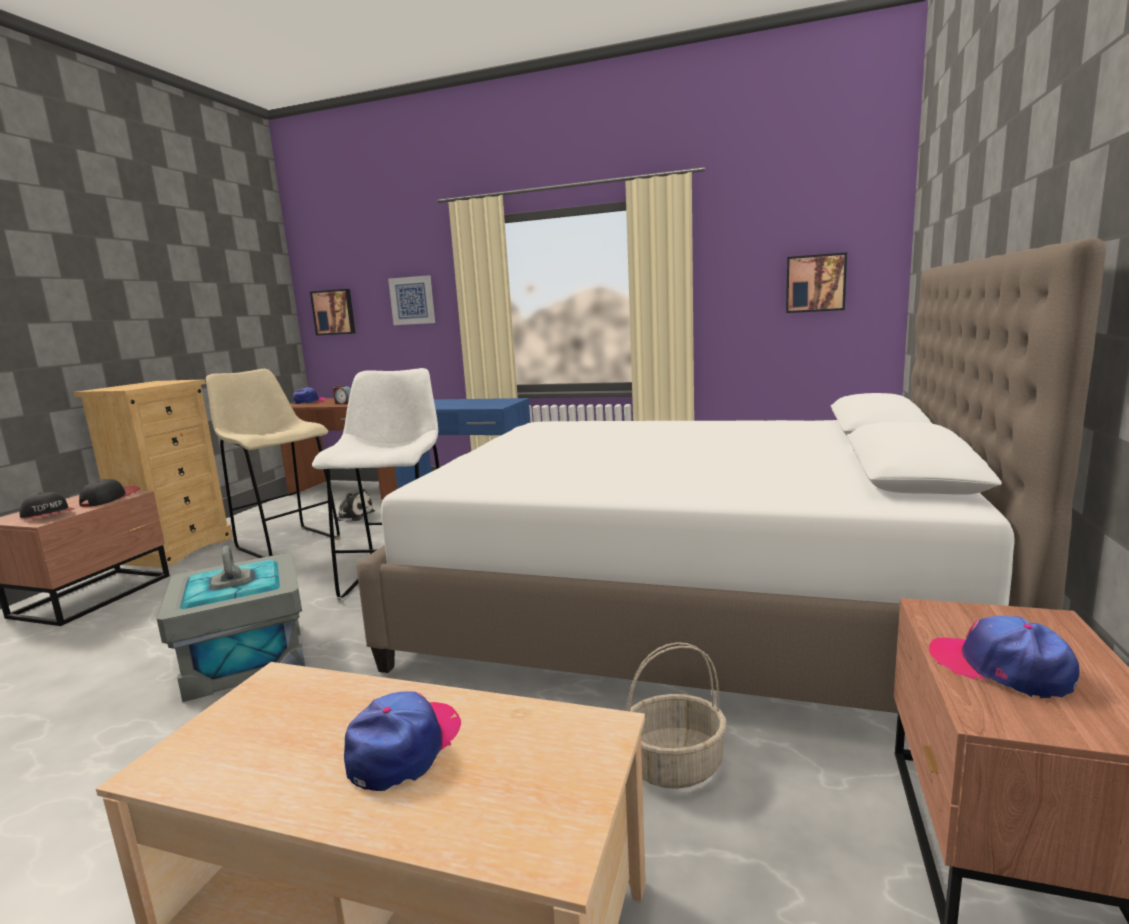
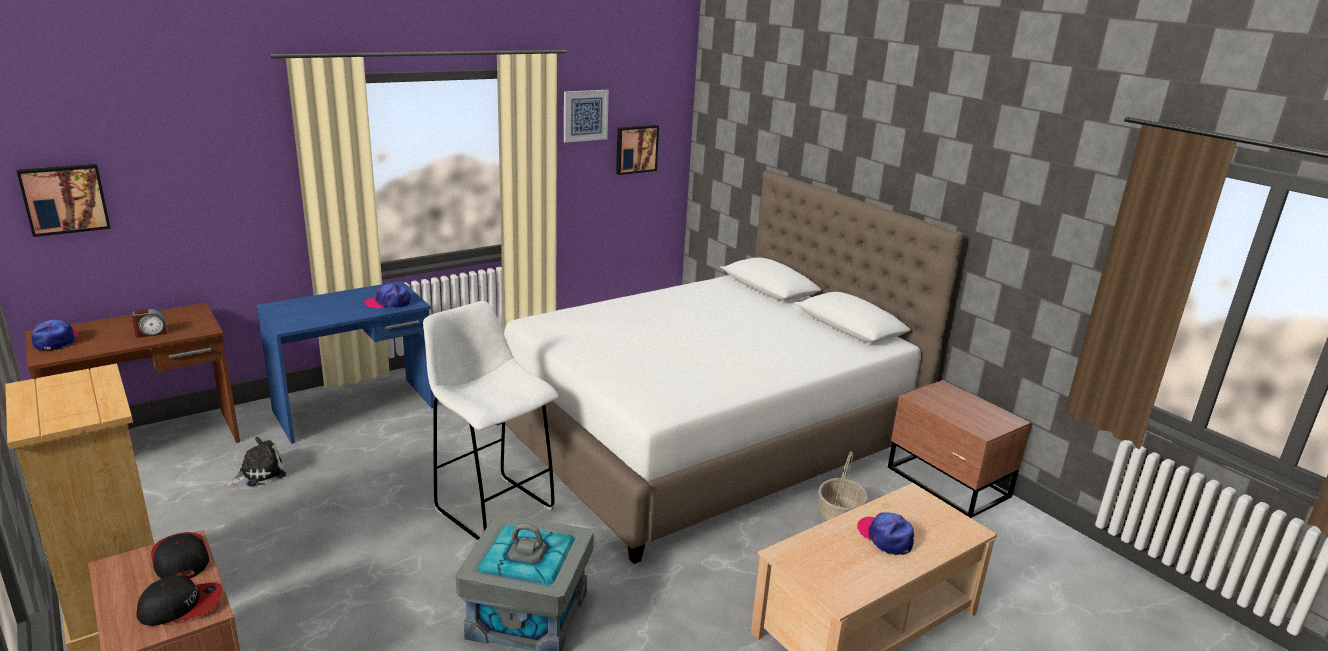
camera: 55 degrees left, 10 degrees up
beige stool [206,369,340,558] -> none
picture [388,275,435,325] -> picture moved to [564,90,609,143]
cap [929,615,1080,698] -> cap moved to [364,284,411,308]

